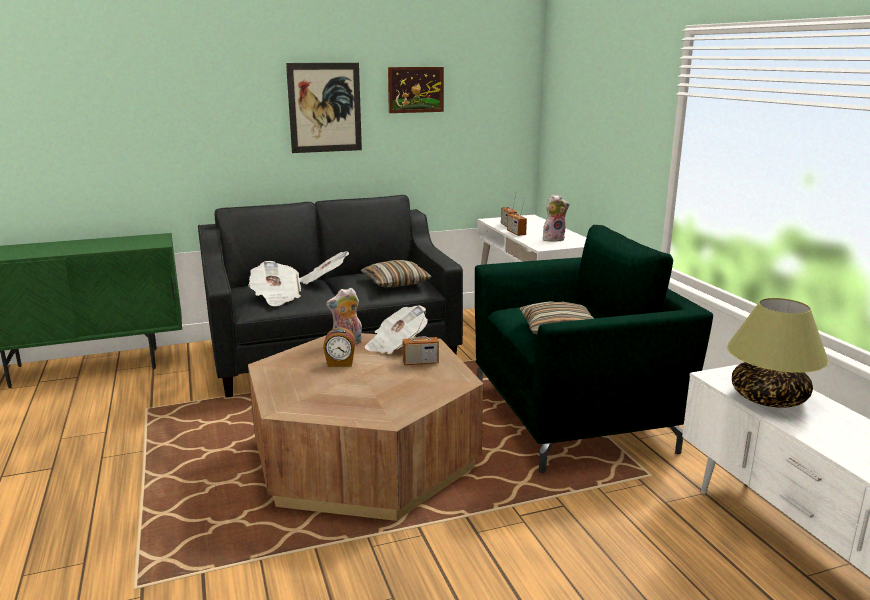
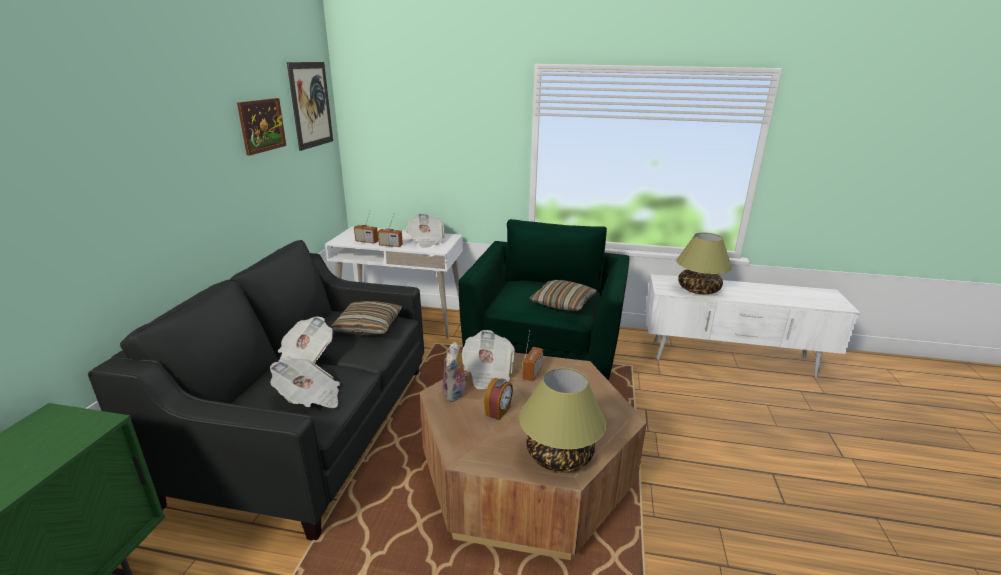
camera: 60 degrees left, 5 degrees up
picture [286,63,362,153] -> picture moved to [287,62,333,151]
plush toy [543,195,570,242] -> newspaper [406,213,445,248]
none -> table lamp [519,368,606,473]

